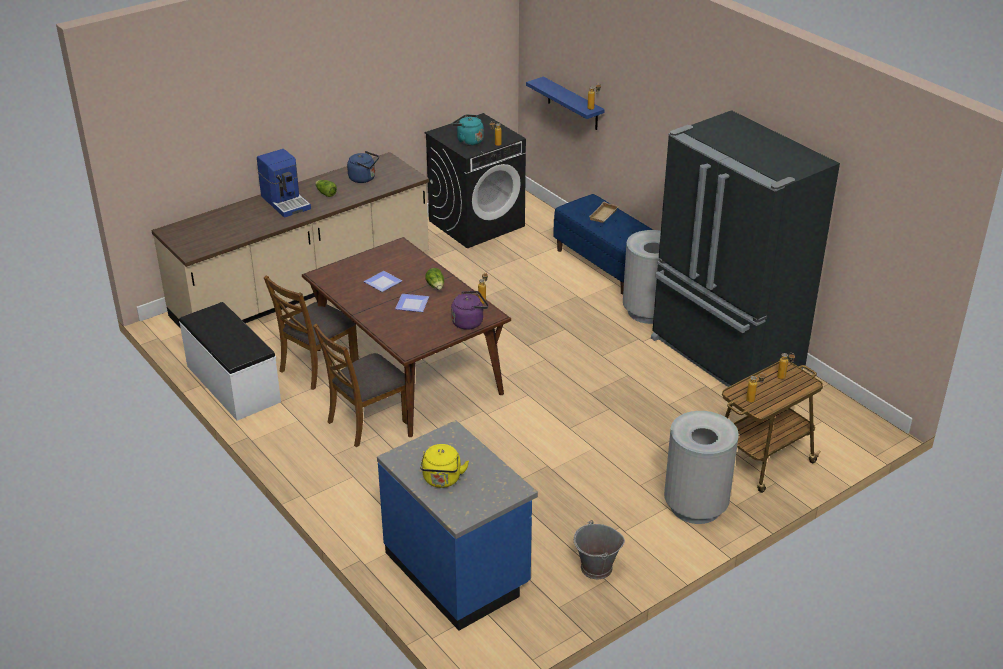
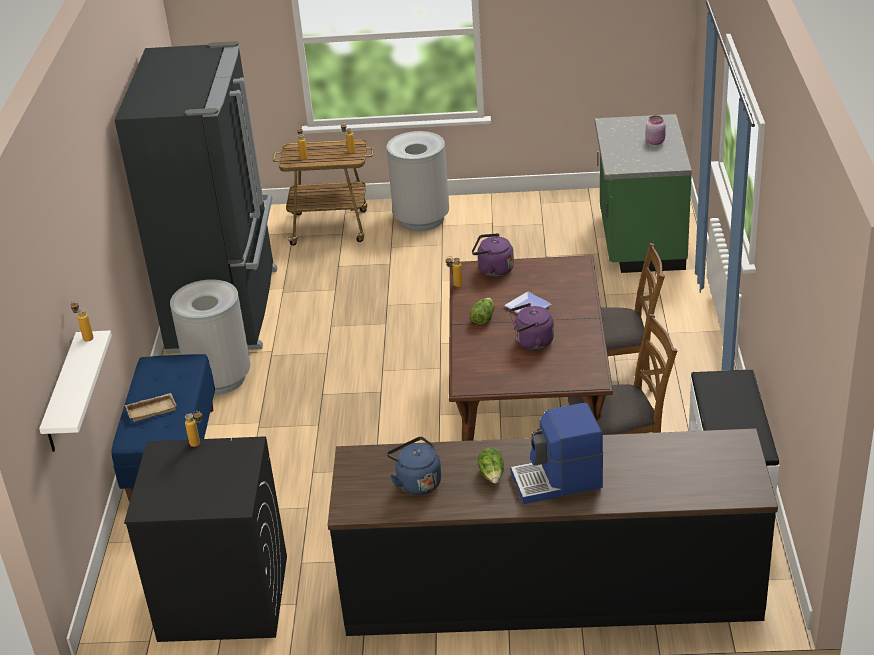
camera: 140 degrees left, 0 degrees up
beige counter [152,152,429,329] -> black counter [328,428,778,636]
coffee machine [257,149,311,218] -> coffee machine turned 105 degrees counterclockwise [510,403,603,504]
plate [364,271,402,292] -> purple kettle [509,303,554,350]
blue counter [377,420,538,631] -> green counter [595,114,692,273]
yellow kettle [420,444,469,488] -> pink jar [646,115,666,145]
turquoise kettle [452,114,484,146] -> none
blue shelf [526,77,605,130] -> white shelf [39,330,112,452]
grey bucket [574,520,625,579] -> none

